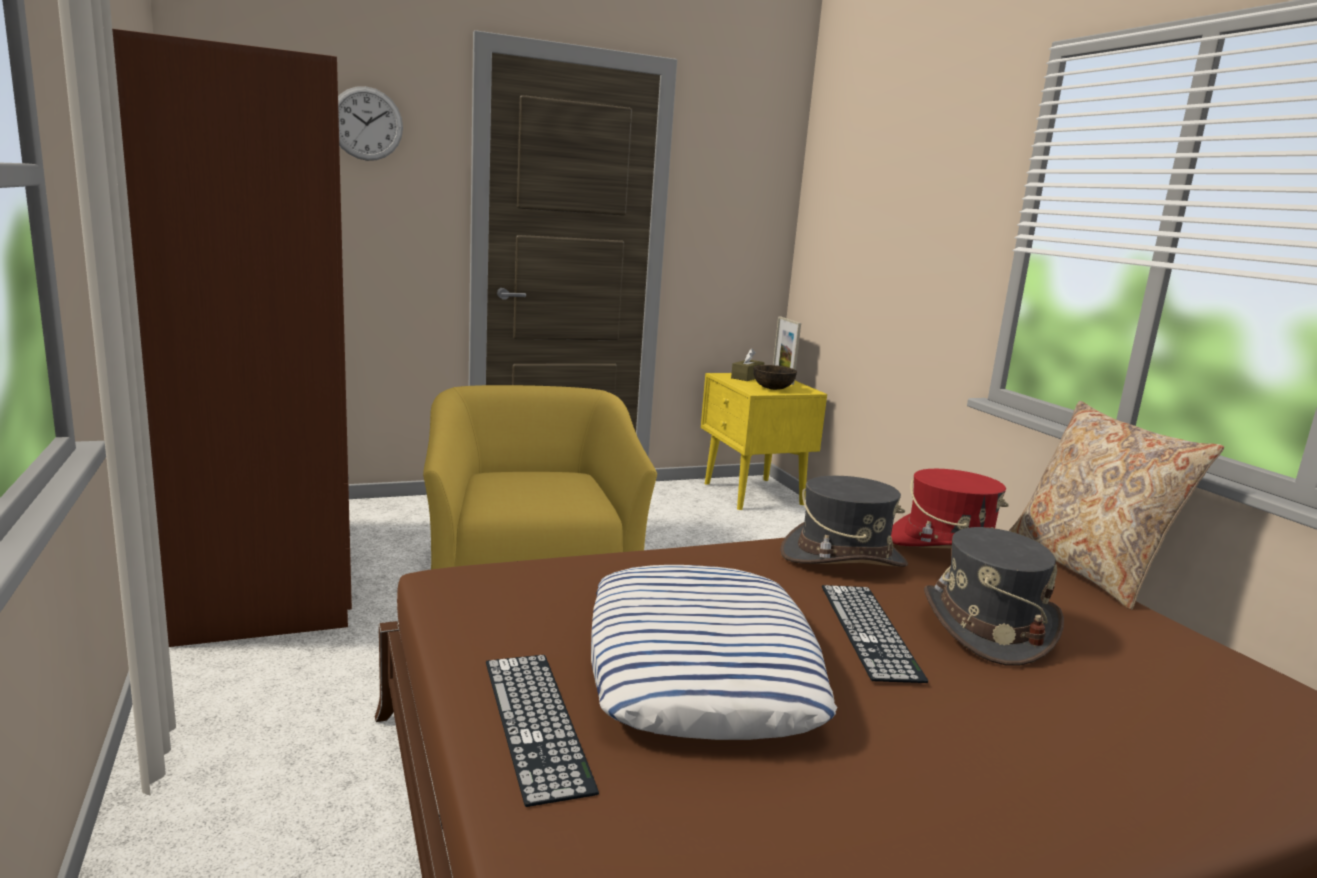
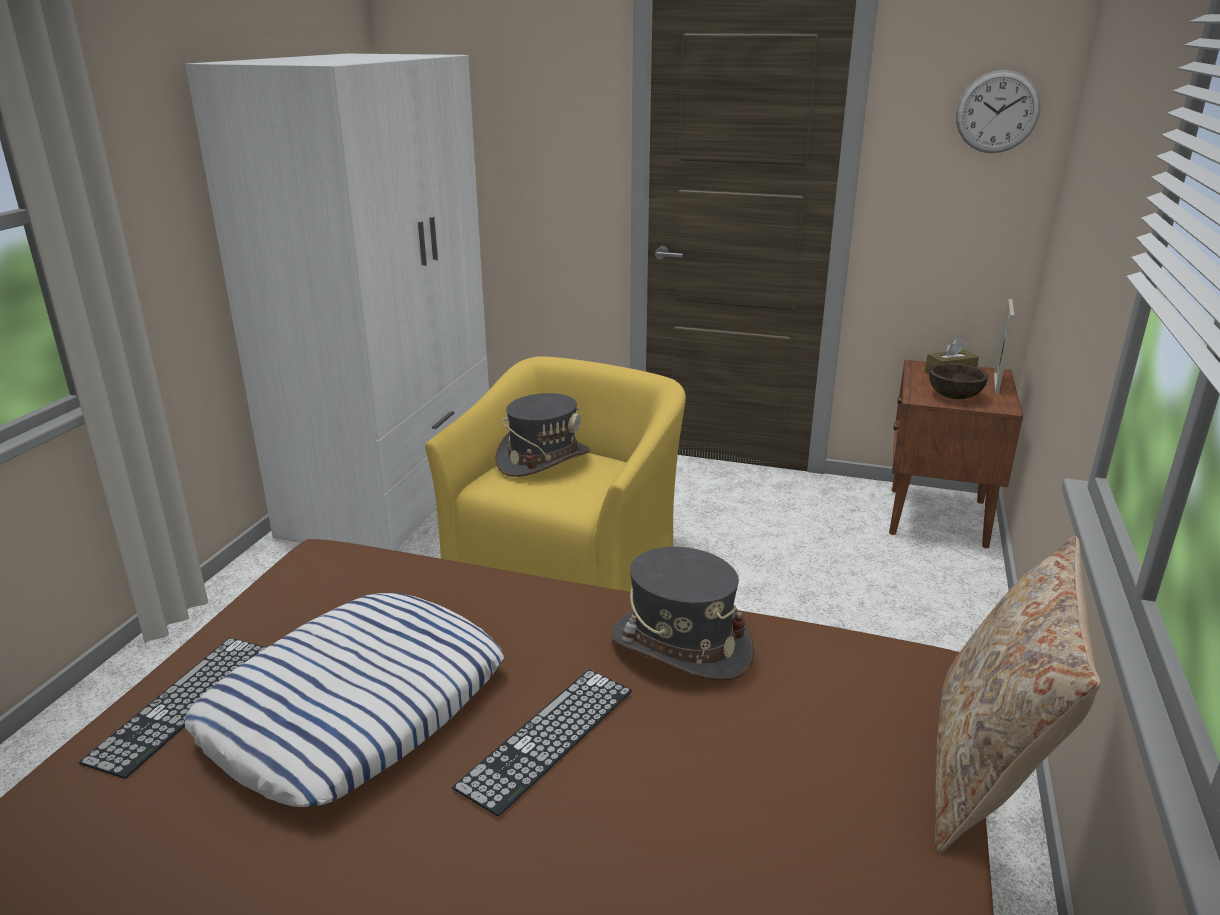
camera: 40 degrees right, 10 degrees up
brown wardrobe [112,29,352,647] -> white wardrobe [185,54,489,551]
wall clock [338,86,403,161] -> wall clock moved to [956,70,1041,153]
yellow nightstand [701,373,827,510] -> brown nightstand [889,360,1023,548]
red hat [891,469,1009,549] -> none
grey hat [924,527,1064,666] -> grey hat moved to [495,393,590,477]

